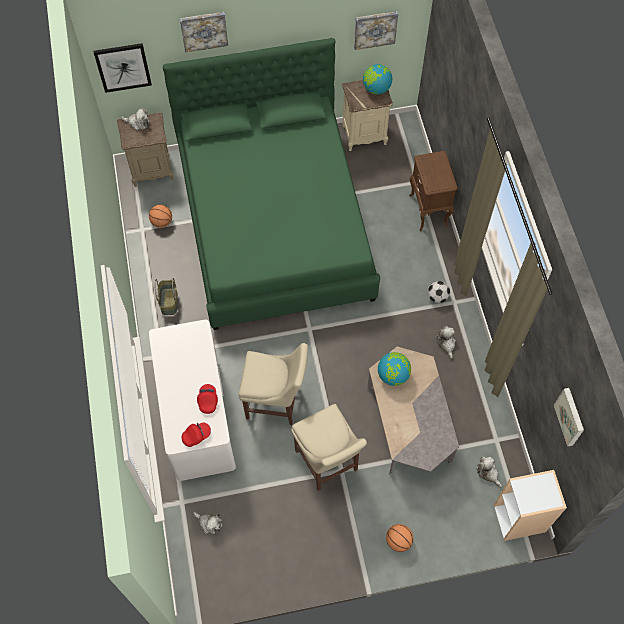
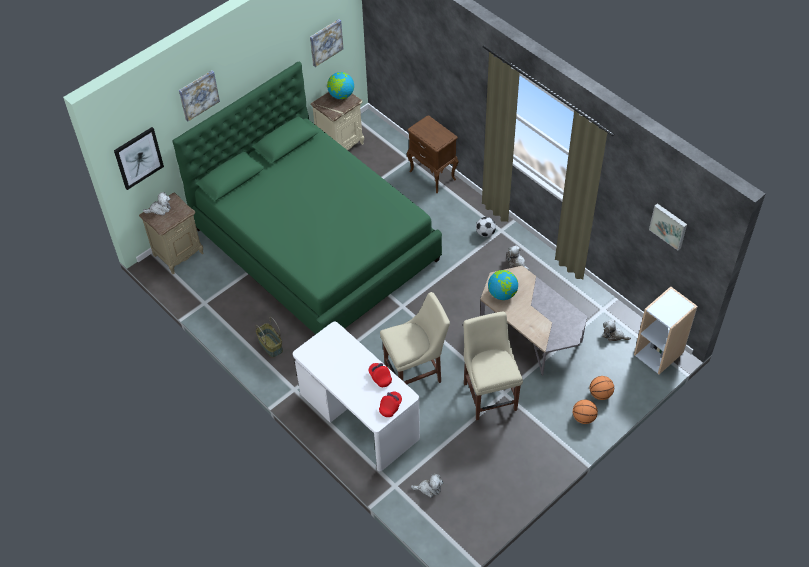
camera: 30 degrees left, 10 degrees down
basketball [149,205,172,228] -> basketball moved to [590,376,614,400]
beige chair [291,404,367,491] -> beige chair turned 135 degrees counterclockwise [463,311,523,421]

